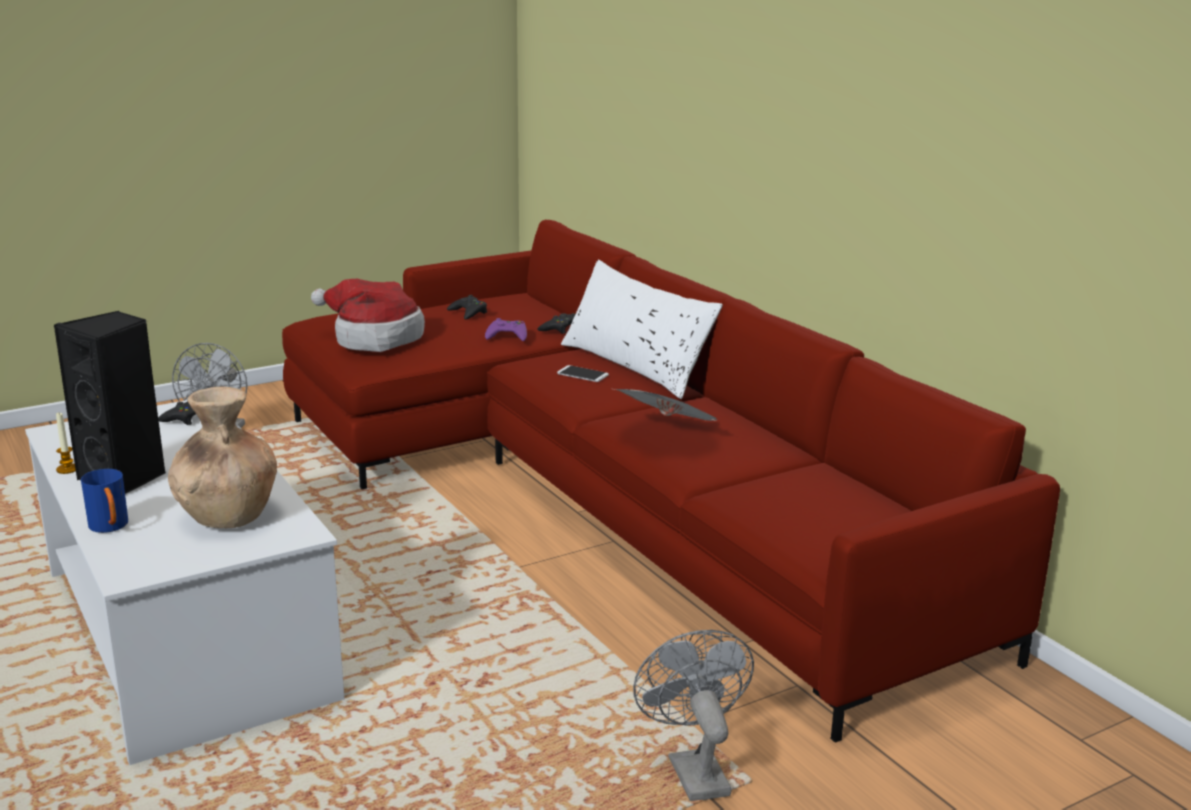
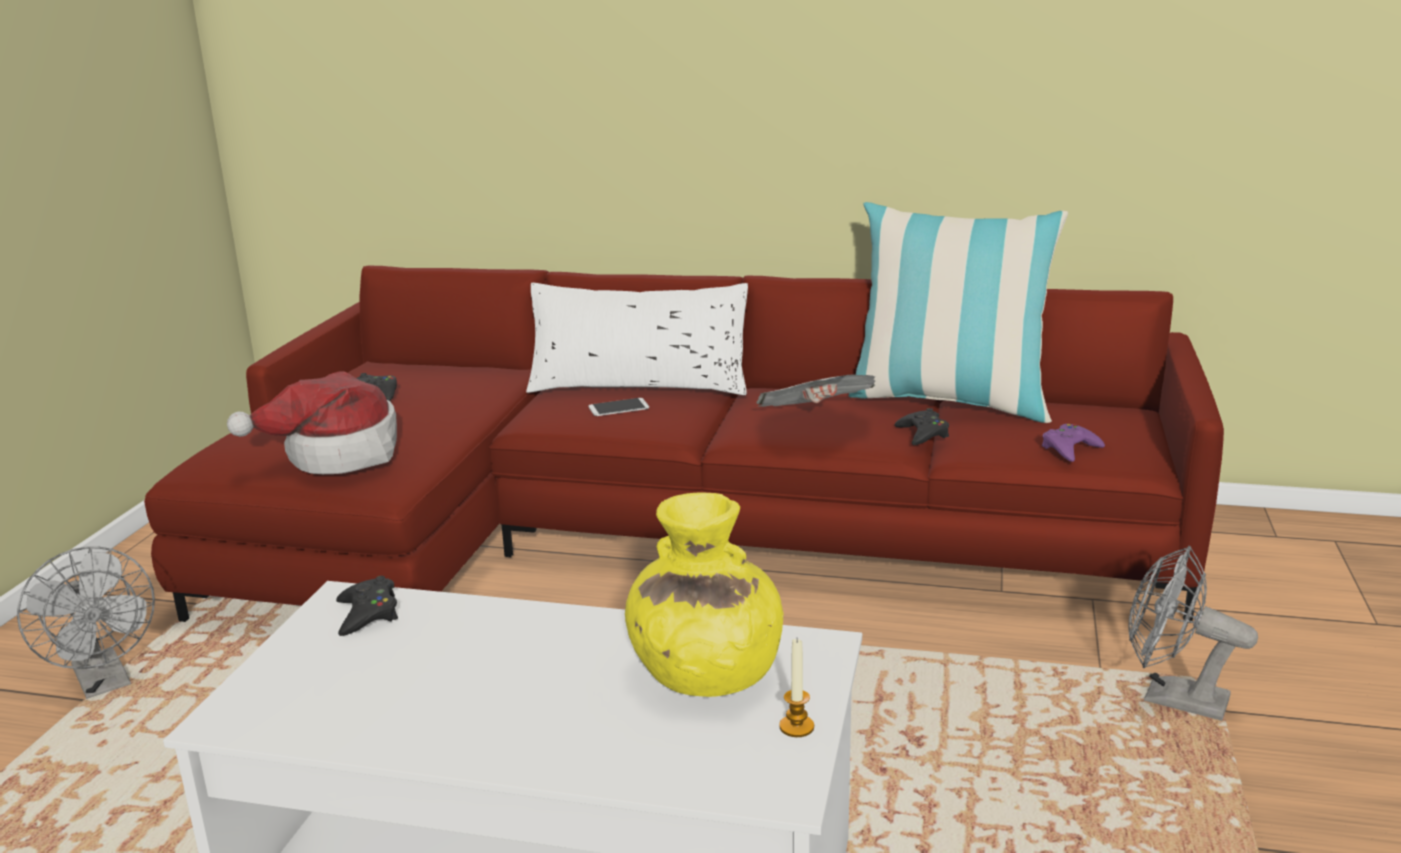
camera: 45 degrees left, 0 degrees up
black speaker [54,311,166,494] -> none
candle [56,413,76,474] -> candle moved to [779,639,814,737]
blue mug [81,469,128,533] -> none
brown vase [168,386,277,528] -> yellow vase [625,492,784,697]
purple game controller [485,318,527,341] -> purple game controller moved to [1042,424,1105,462]
black game controller [537,313,575,334] -> black game controller moved to [894,408,949,445]
none -> pillow [848,202,1068,423]

